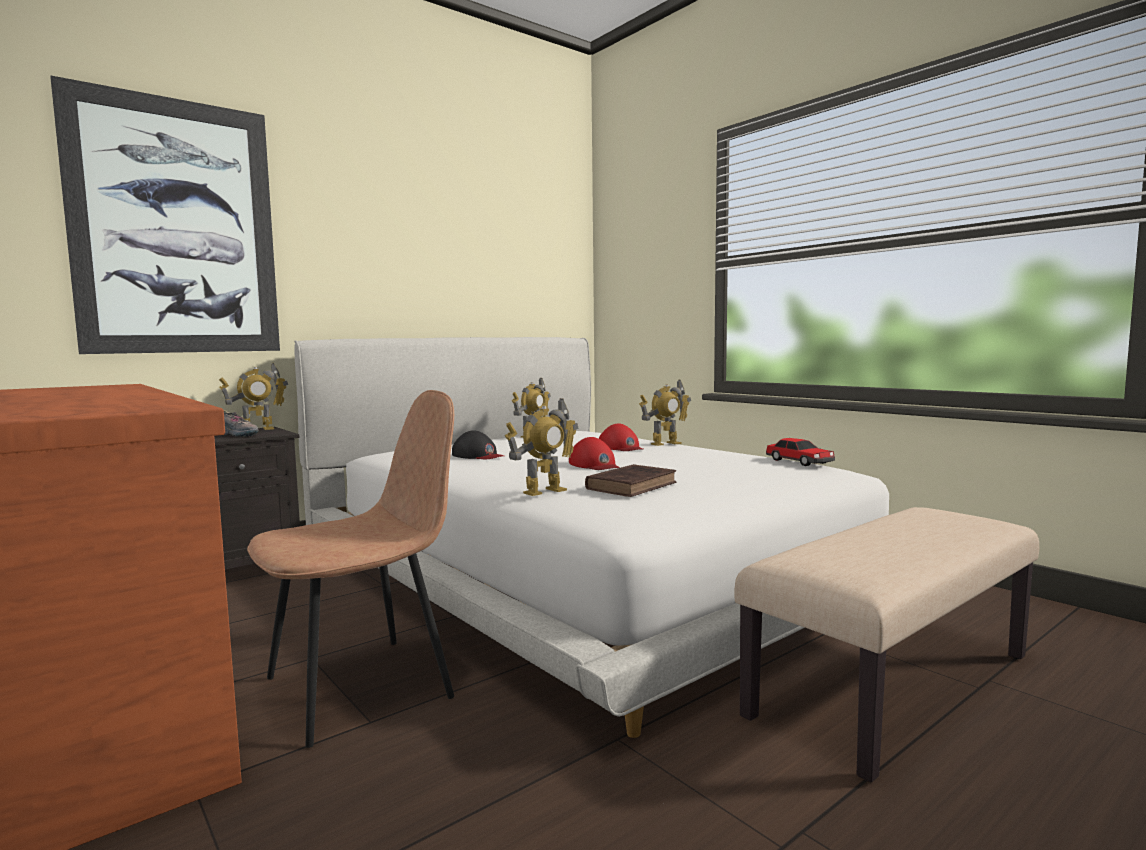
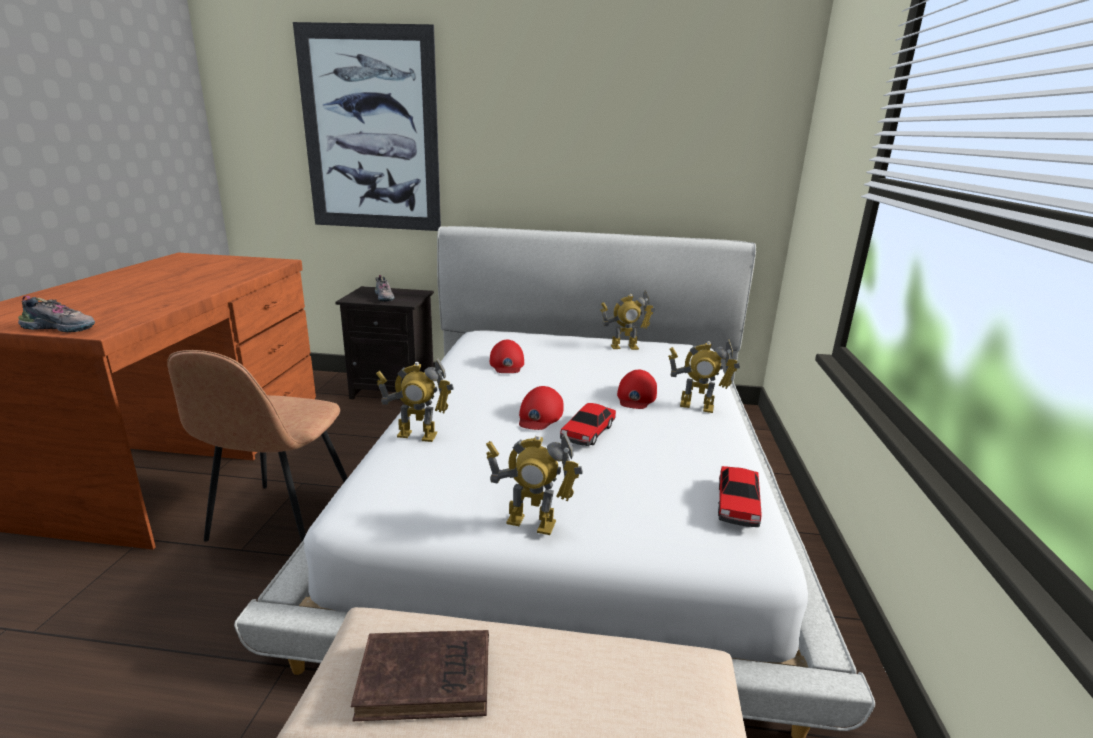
camera: 45 degrees right, 15 degrees up
toy robot [219,363,288,430] -> toy robot moved to [486,432,583,535]
brown chair [247,390,454,748] -> brown chair turned 90 degrees clockwise [167,350,348,542]
black cap [452,430,504,459] -> red cap [490,340,524,373]
brown book [585,464,676,497] -> brown book moved to [351,630,489,721]
none -> shoe [18,296,95,332]
none -> toy car [560,403,616,446]

